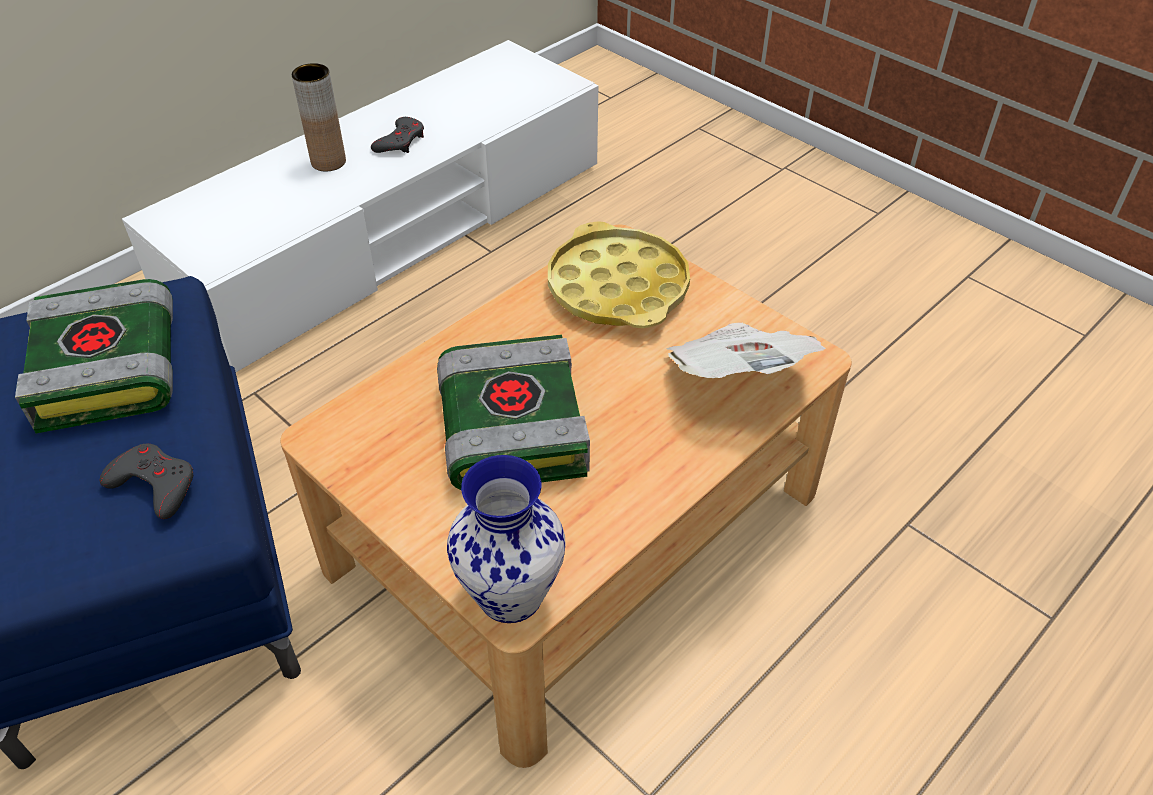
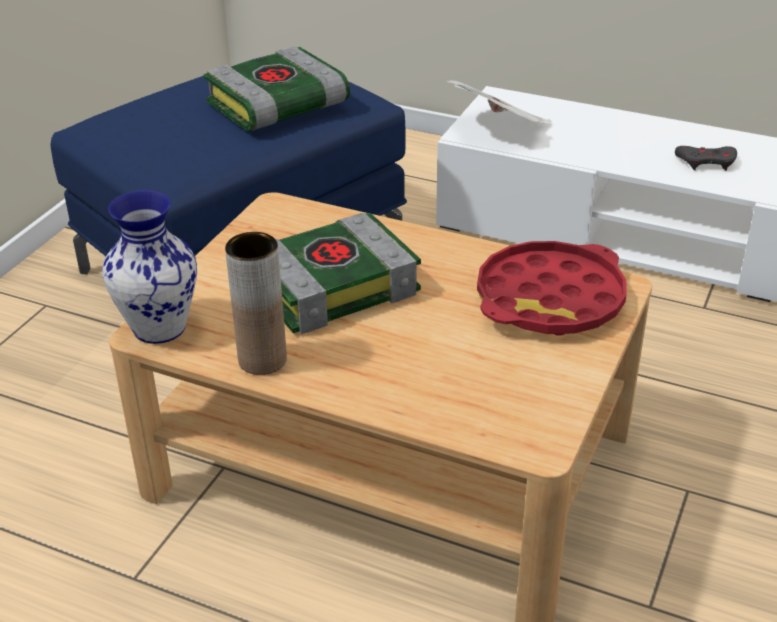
camera: 70 degrees right, 10 degrees down
grey game controller [100,444,194,519] -> none
brown vase [292,63,346,171] -> brown vase moved to [225,232,287,375]
yellow tray [548,221,690,328] -> red tray [477,241,627,336]
newspaper [667,322,825,378] -> newspaper moved to [447,80,551,124]

